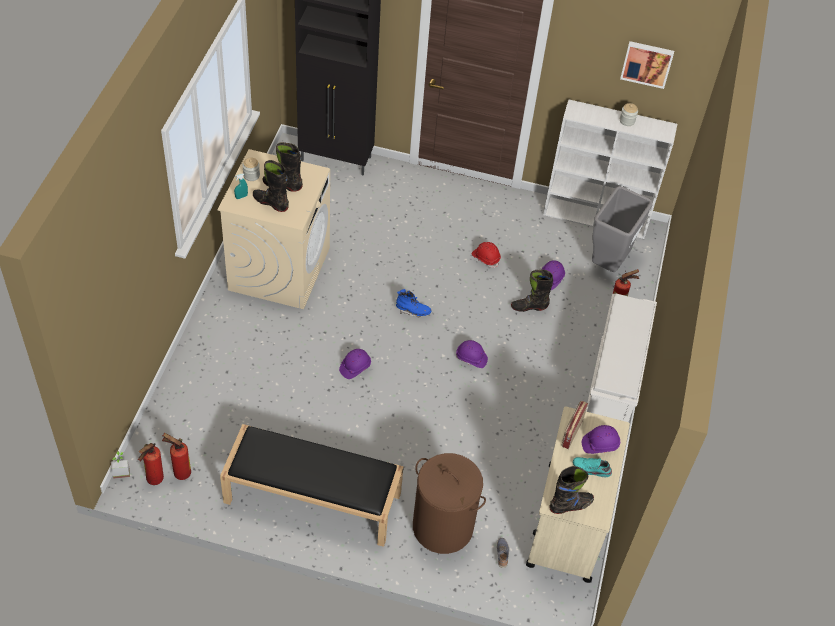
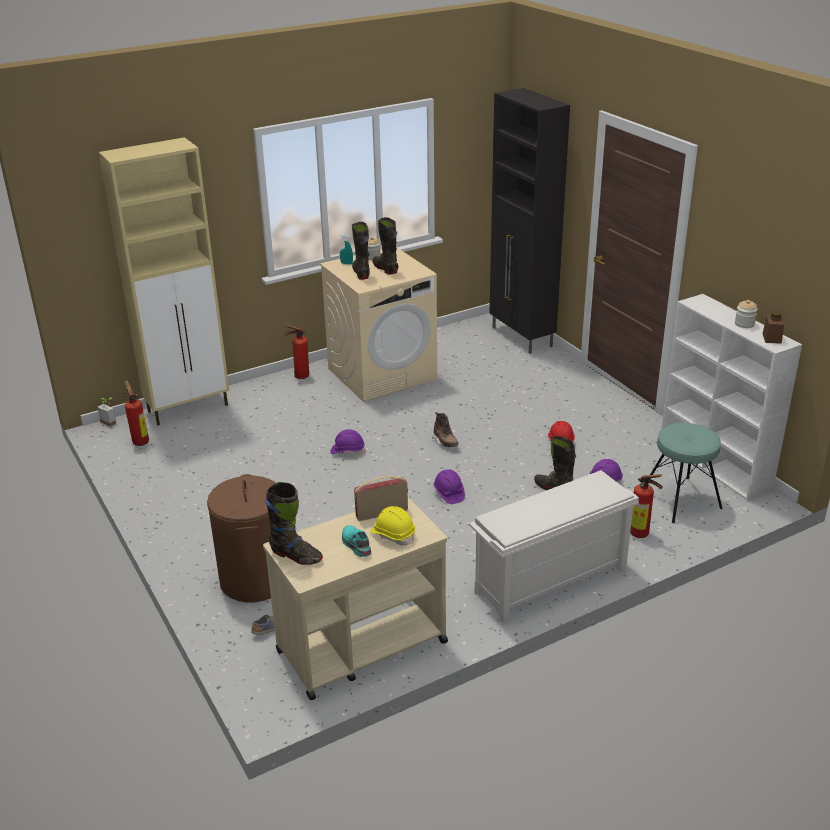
camera: 50 degrees right, 20 degrees down
fire extinguisher [138,443,164,485] -> fire extinguisher moved to [285,324,309,379]
black bench [220,424,404,547] -> none
blue boot [396,289,432,317] -> brown boot [432,412,459,447]
purple hard hat [582,425,620,454] -> yellow hard hat [370,506,415,546]
grey trash can [592,186,653,272] -> turquoise stool [650,423,723,523]
picture [620,41,674,89] -> none
none -> beige cabinet [99,137,229,425]
none -> brown jar [763,311,784,344]

